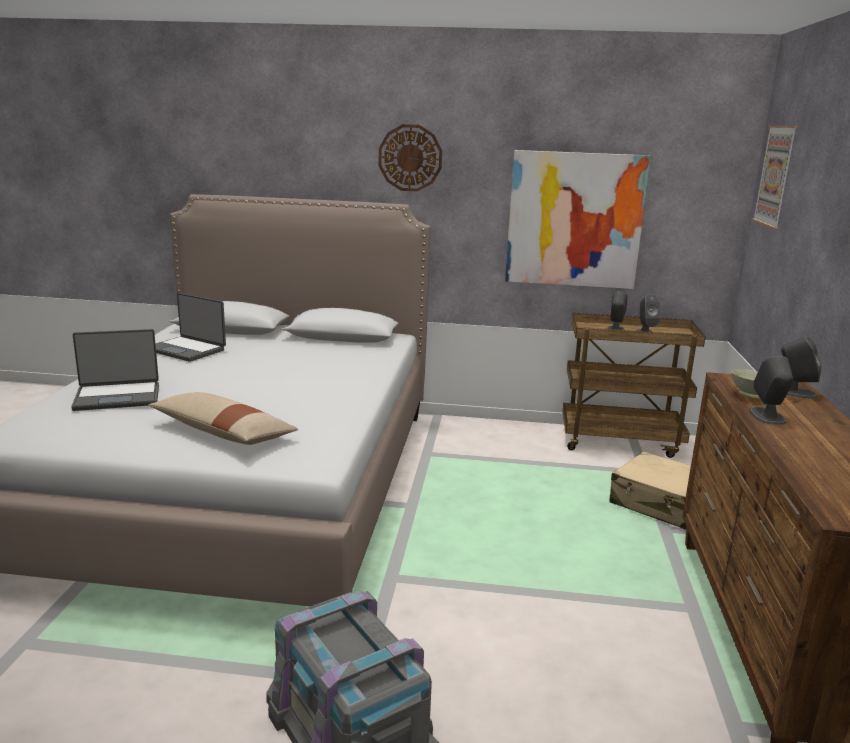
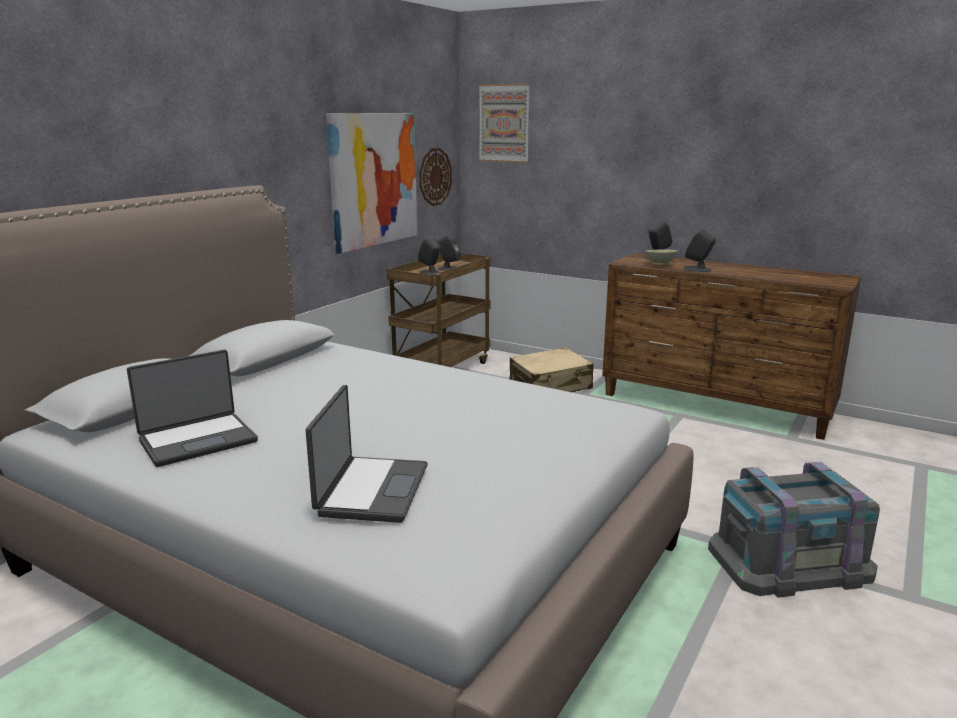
camera: 65 degrees left, 0 degrees up
beige pillow [149,392,298,445] -> none
wall clock [378,124,442,192] -> wall clock moved to [419,148,452,206]

